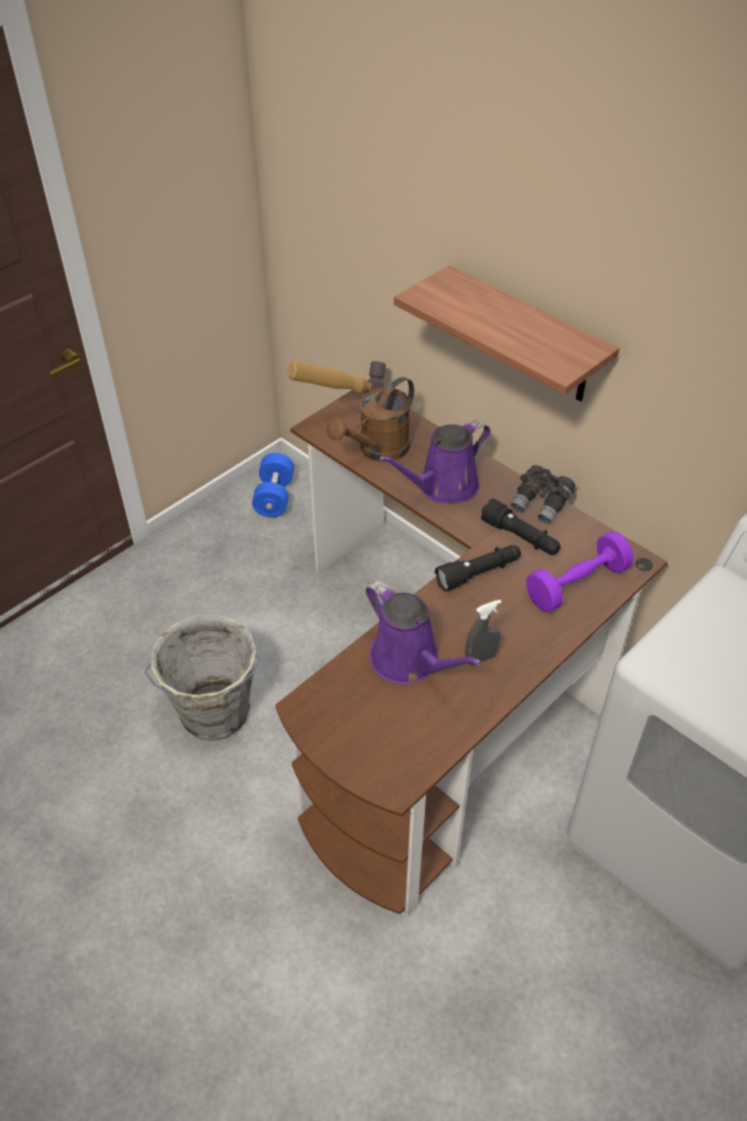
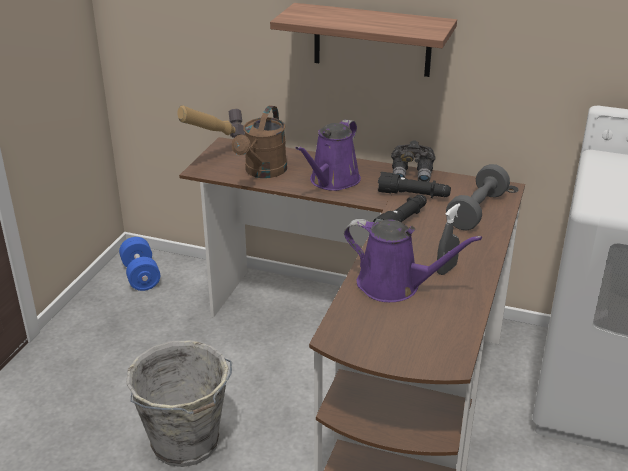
camera: 25 degrees left, 15 degrees down
purple dumbbell [526,531,634,612] -> grey dumbbell [446,164,510,231]

